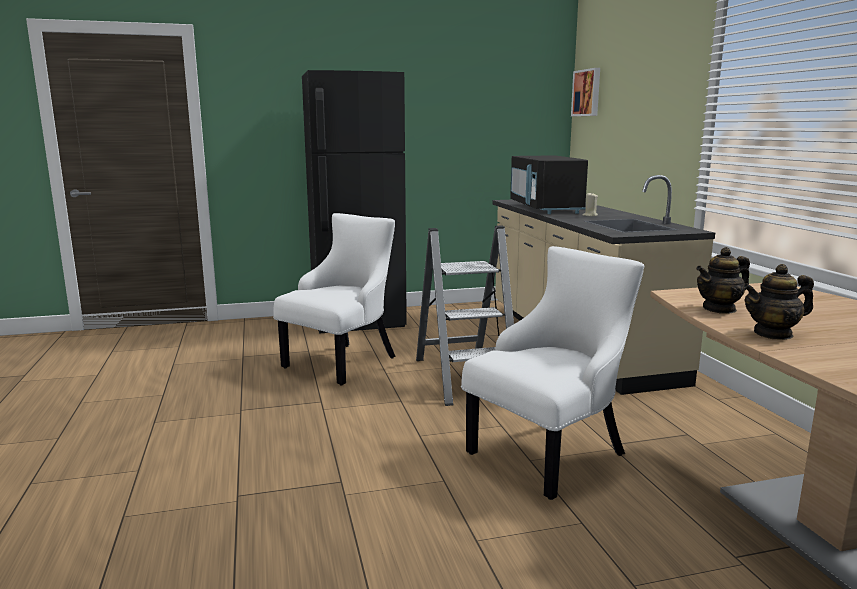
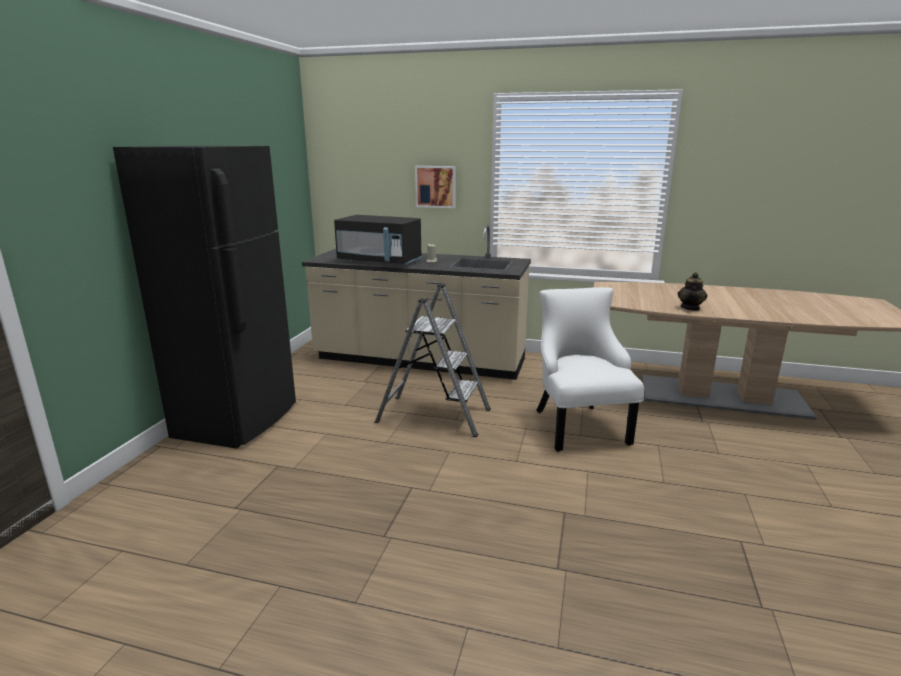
camera: 60 degrees left, 5 degrees up
white chair [273,213,396,386] -> none
picture [571,68,600,116] -> picture moved to [415,166,456,208]
teapot [696,247,750,314] -> none

